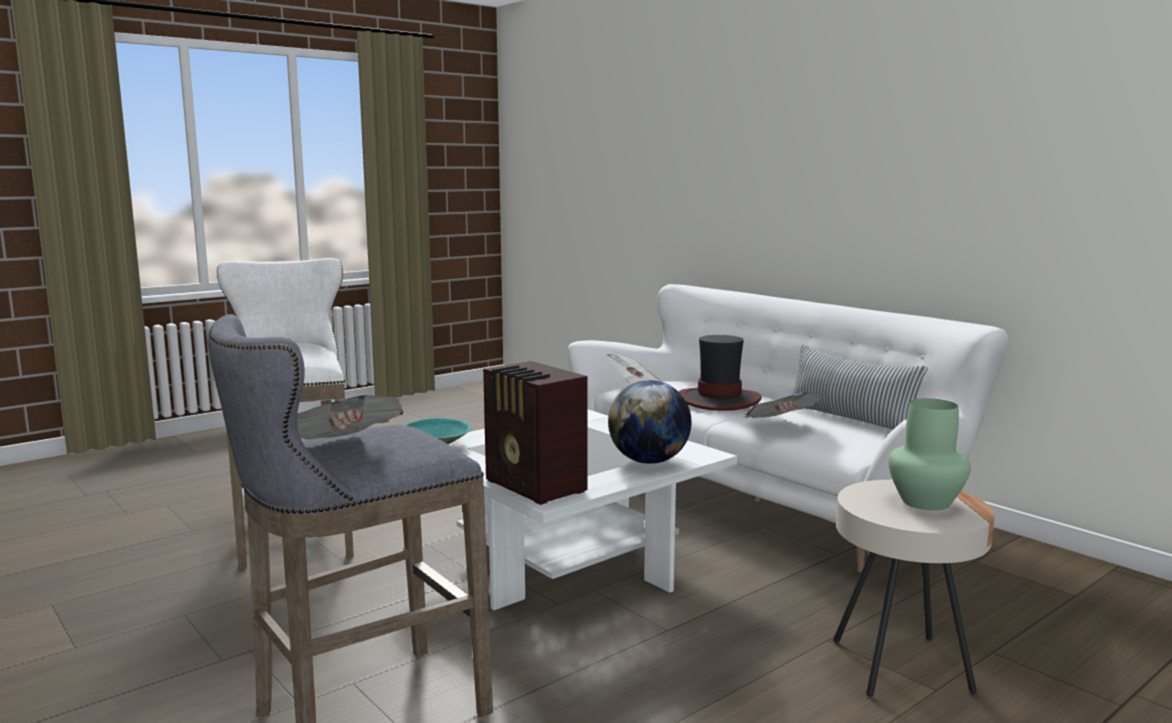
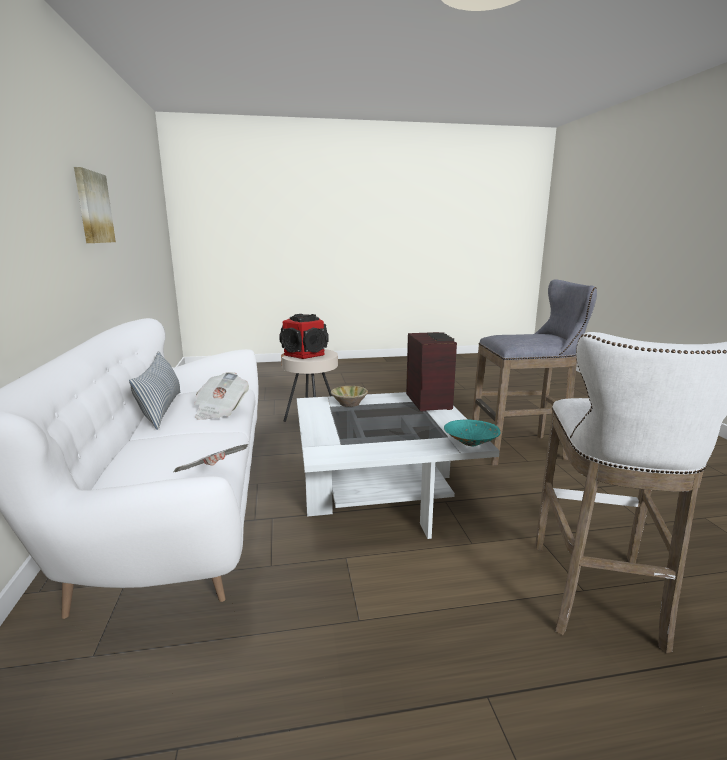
camera: 150 degrees left, 5 degrees up
newspaper [297,395,404,440] -> none
globe [608,380,692,464] -> beige bowl [331,386,368,407]
hat [679,335,762,411] -> none
green vase [888,398,971,511] -> speaker [279,314,329,359]
none -> picture [74,167,116,243]

